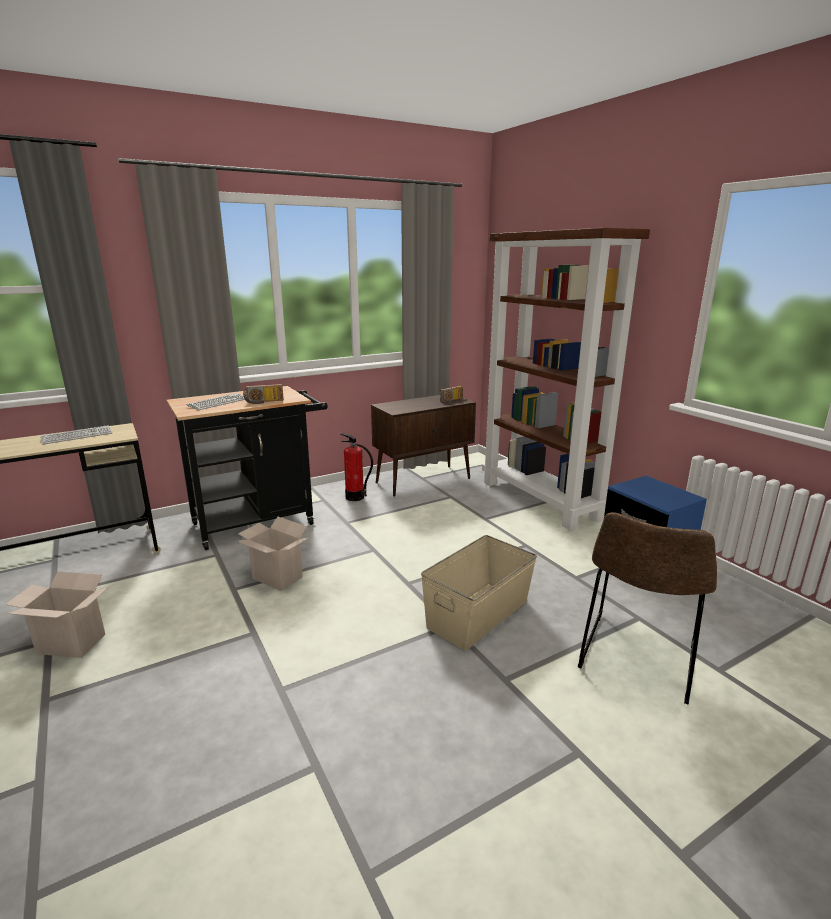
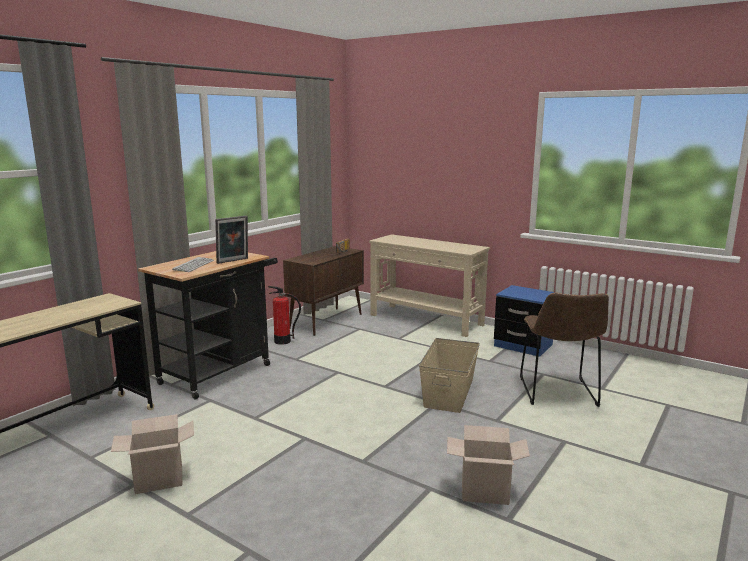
camera: 25 degrees left, 5 degrees down
keyboard [40,425,112,445] -> none
cardboard box [237,517,308,591] -> cardboard box moved to [447,425,530,505]
radio [243,384,284,404] -> picture frame [215,216,248,264]
brown bookcase [482,228,650,531] -> beige console table [369,234,490,337]

